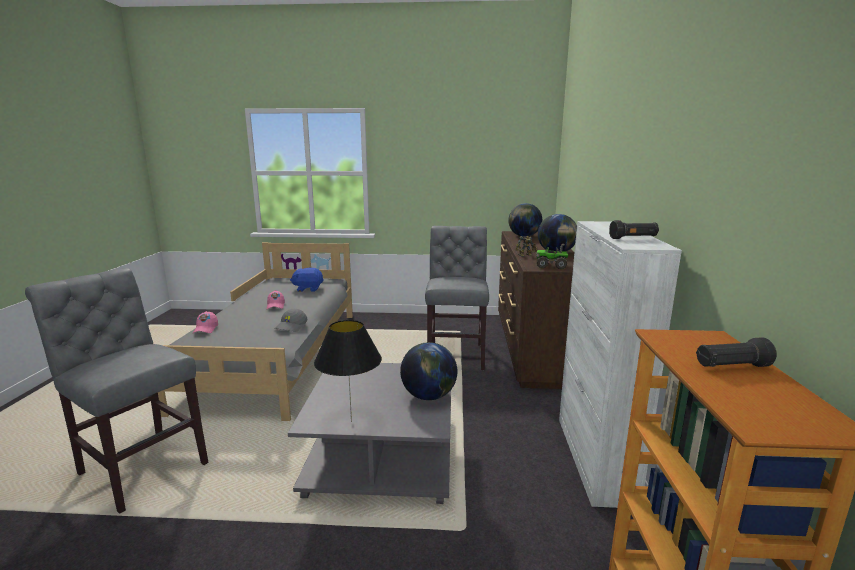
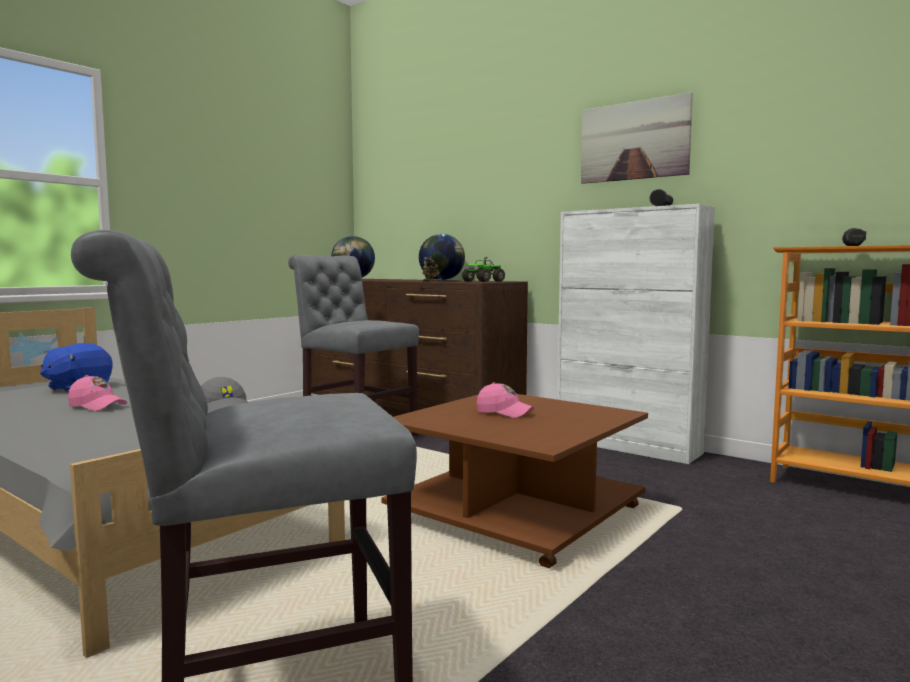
camera: 55 degrees left, 10 degrees down
pink cap [192,311,218,334] -> pink cap moved to [477,382,534,418]
grey coffee table [288,363,451,504] -> brown coffee table [381,394,648,568]
black table lamp [314,320,382,422] -> none
globe [400,342,457,400] -> none
none -> picture [581,92,693,184]

